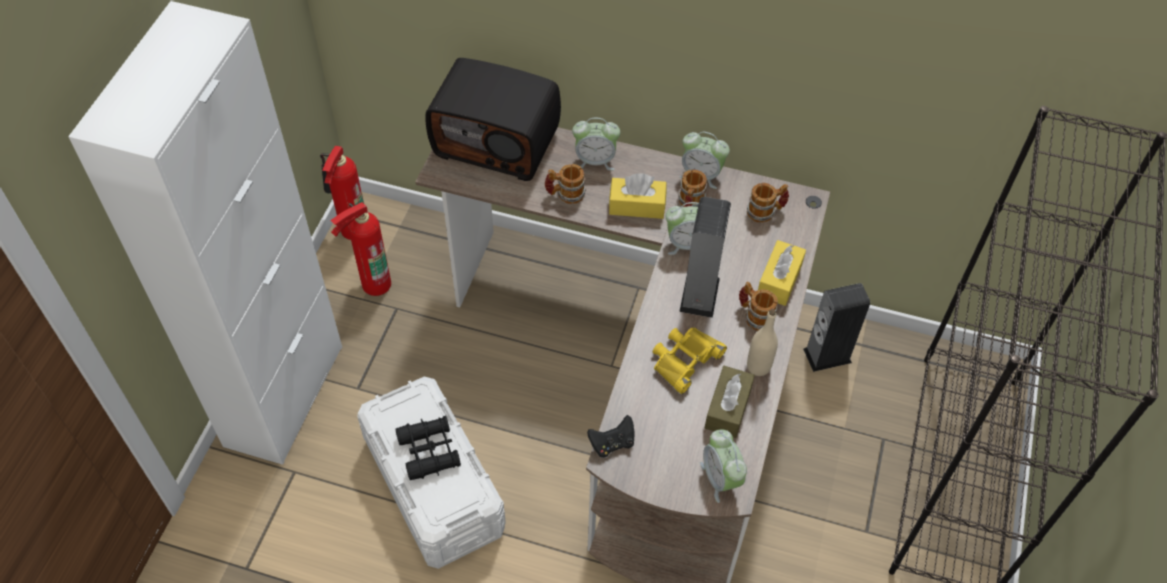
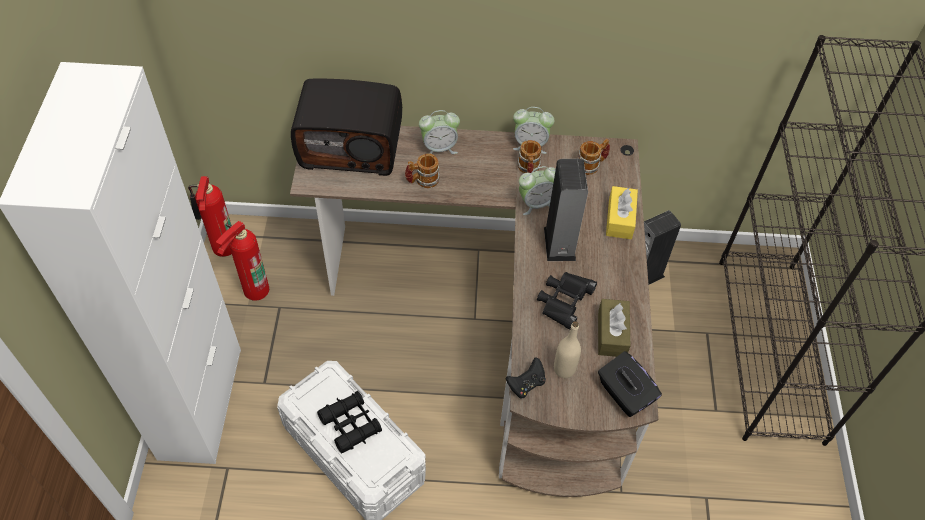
camera: 15 degrees left, 0 degrees up
yellow tissue box [609,173,667,219] -> none
yellow binoculars [653,328,727,394] -> black binoculars [537,272,597,329]
alarm clock [700,430,747,503] -> black tissue box [598,351,662,417]
mug [739,282,778,331] -> none
beige bottle [747,309,778,376] -> beige bottle moved to [554,321,581,378]

